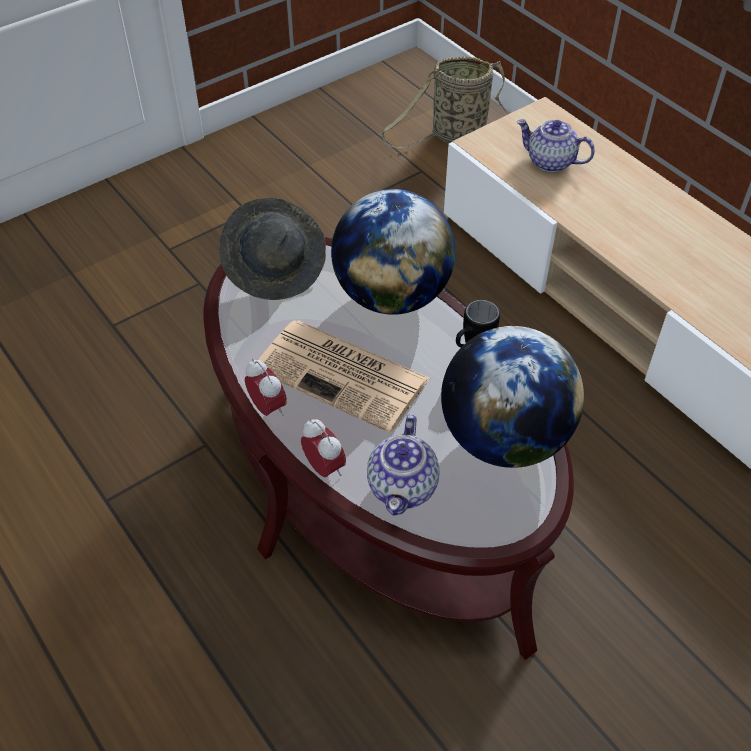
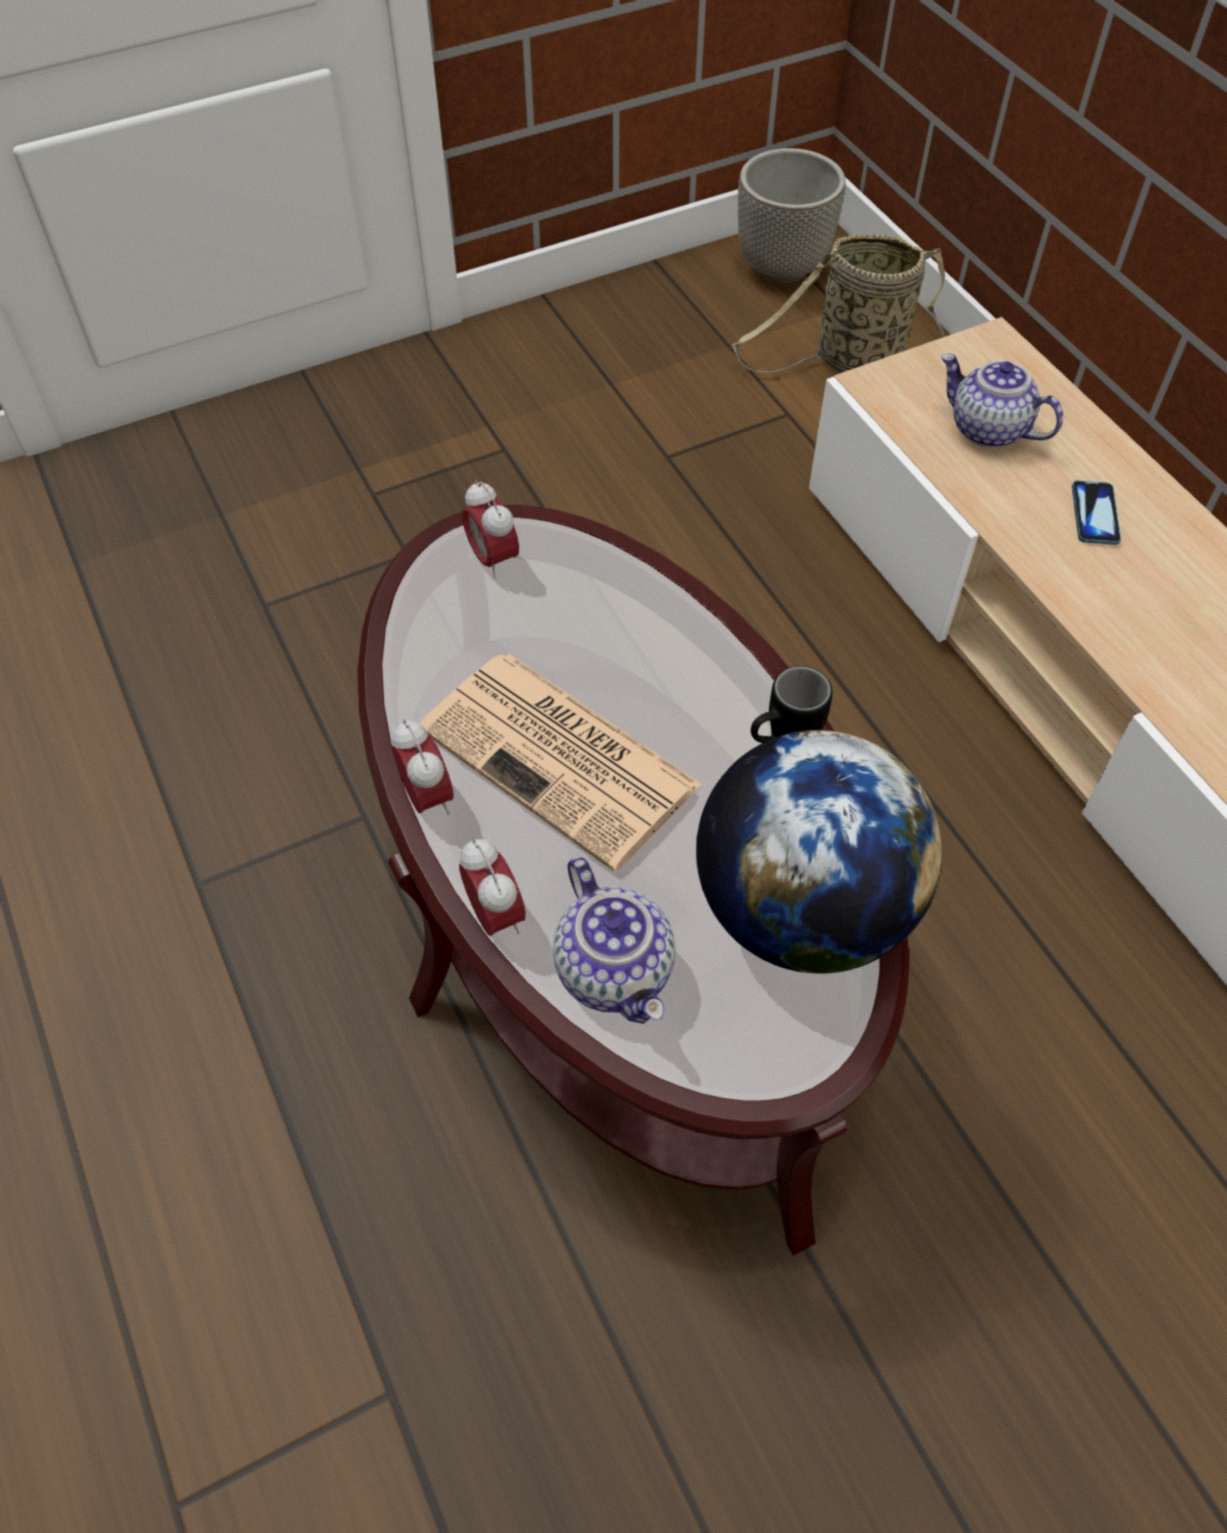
camera: 10 degrees right, 5 degrees up
grey hat [219,198,326,300] -> alarm clock [462,480,519,579]
globe [331,189,456,315] -> none
teapot [367,414,440,516] -> teapot turned 45 degrees counterclockwise [553,857,675,1024]
none -> planter [738,148,846,283]
none -> phone [1072,480,1121,545]

